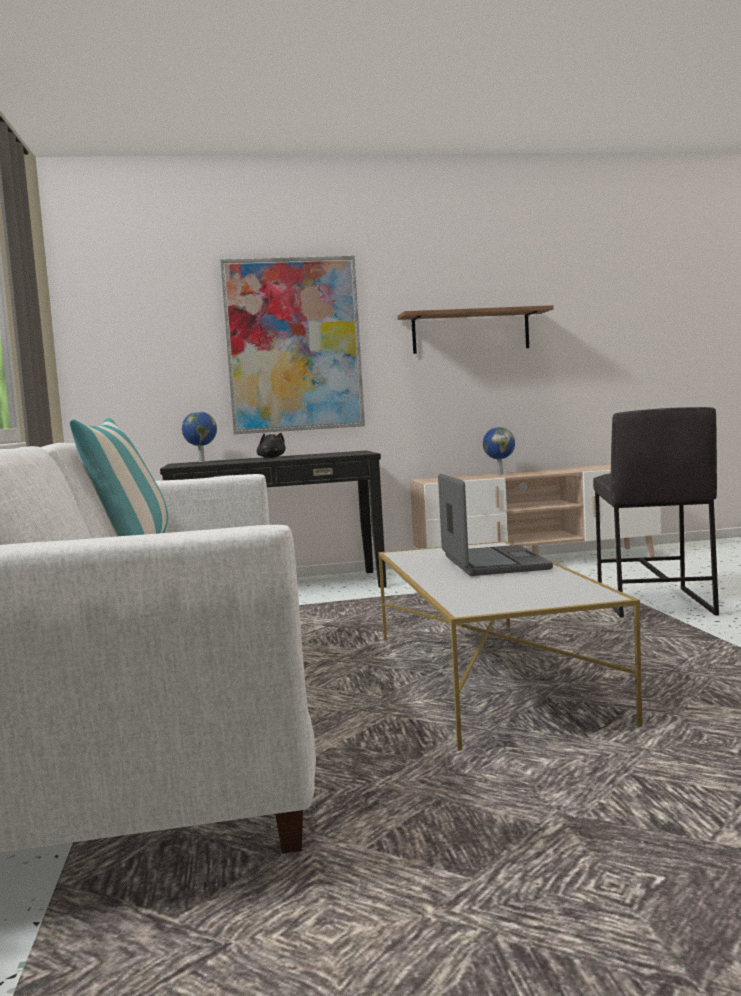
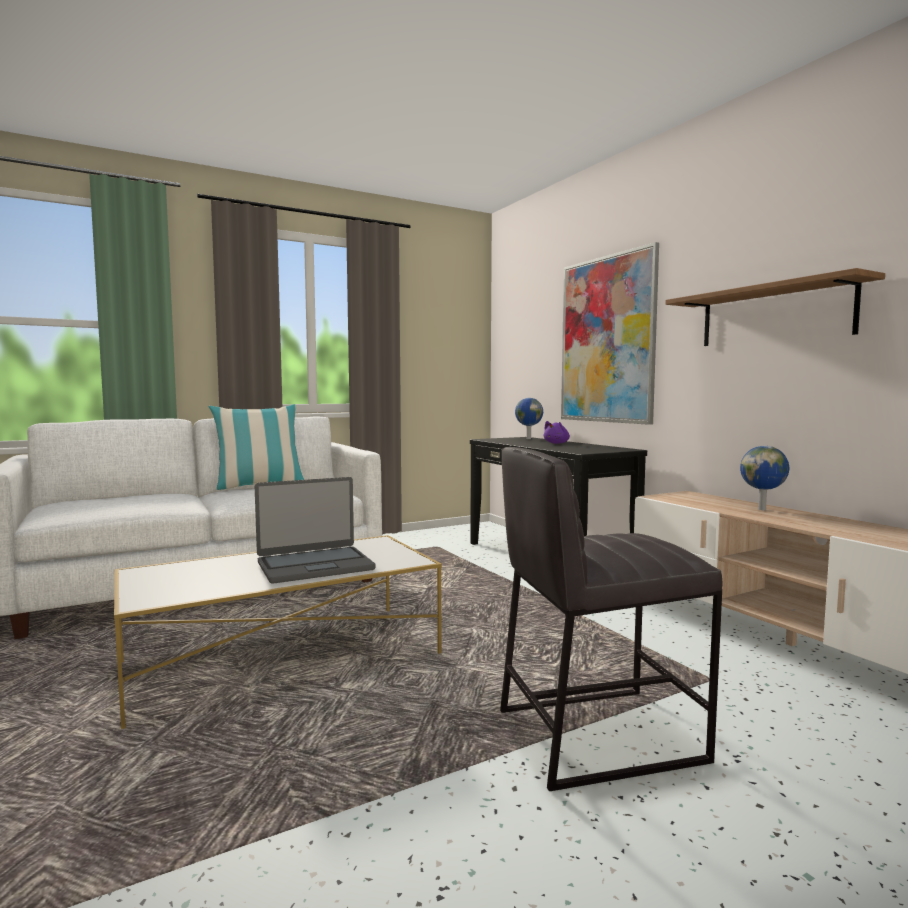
camera: 70 degrees right, 0 degrees up
black plush toy [257,433,286,458] -> purple plush toy [543,421,570,444]

